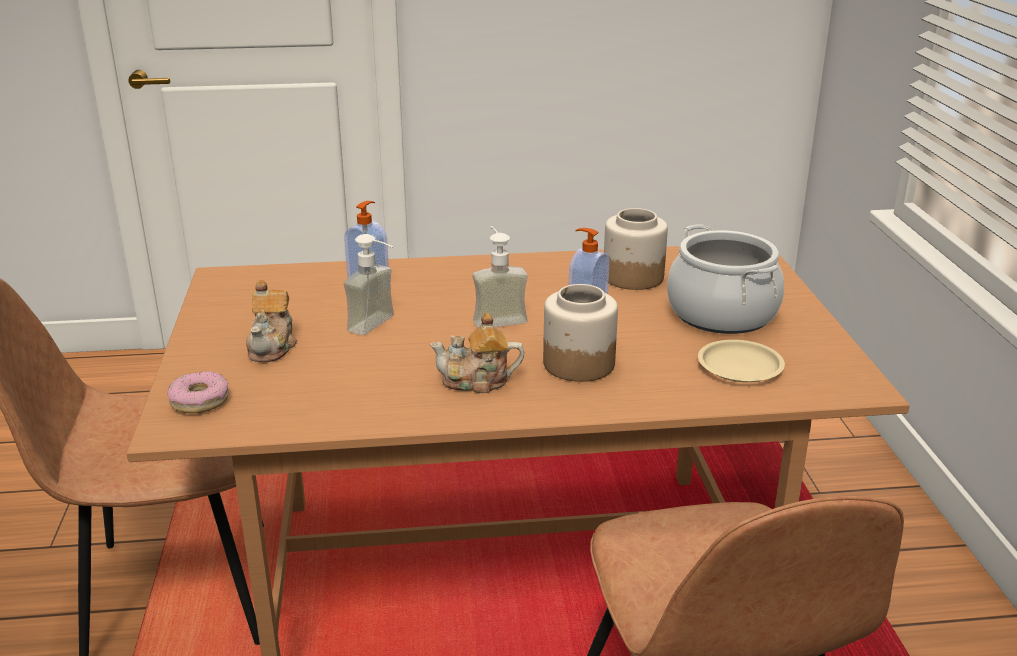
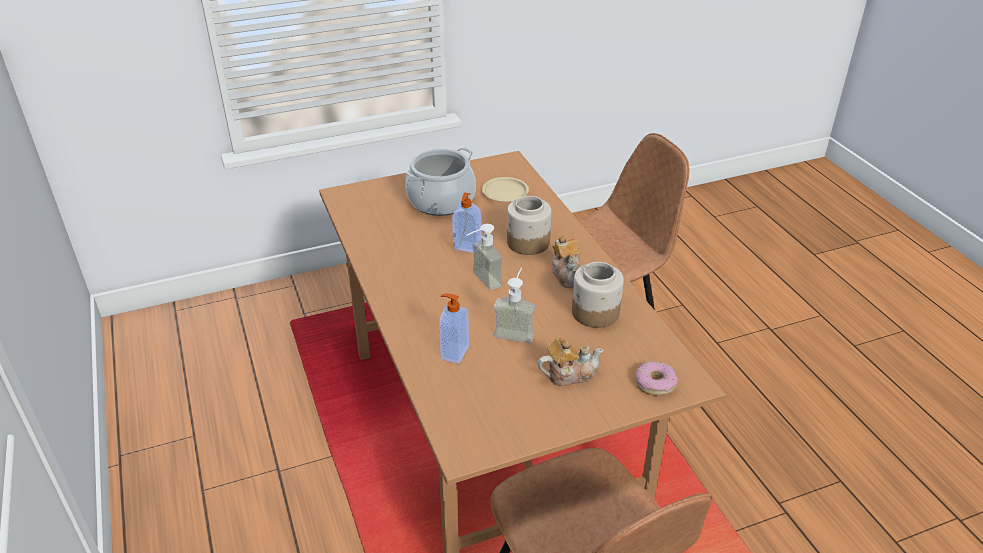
camera: 105 degrees left, 10 degrees up
jar [604,208,668,290] -> jar moved to [572,262,624,328]

